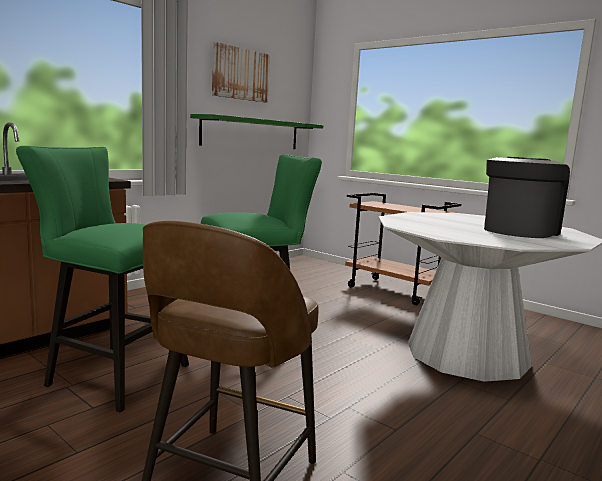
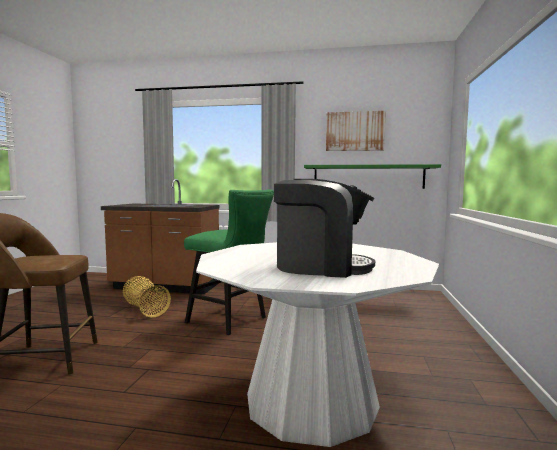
camera: 60 degrees right, 5 degrees down
green stool [16,146,189,412] -> basket [123,276,171,318]
brown cart [345,193,461,305] -> none

